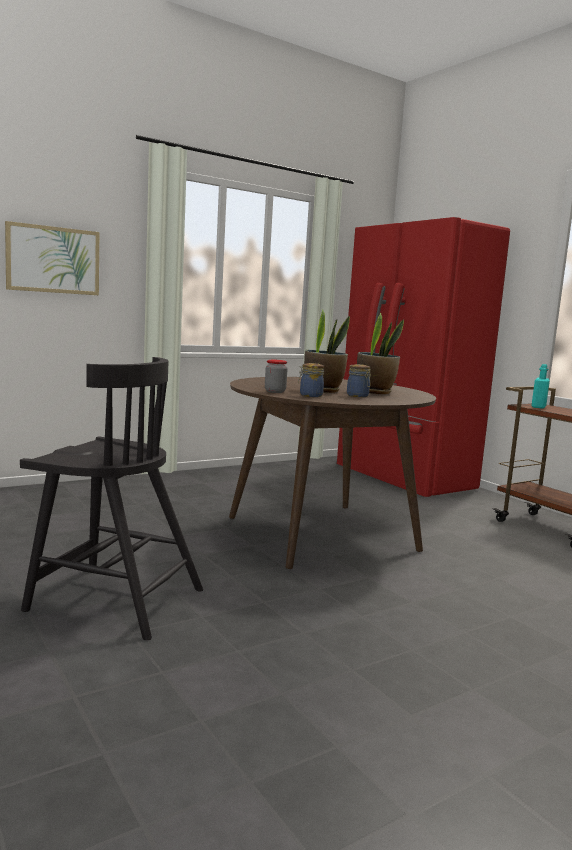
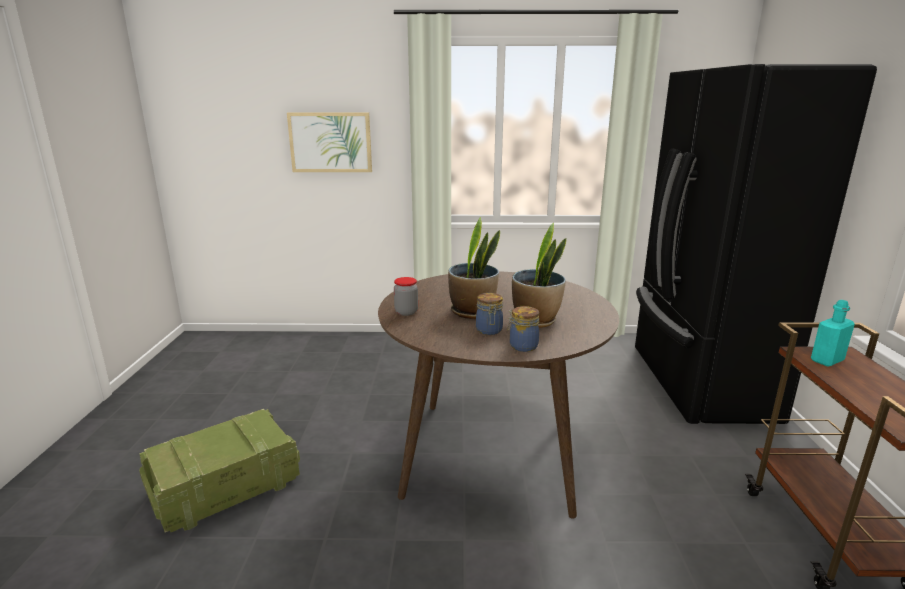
camera: 35 degrees right, 10 degrees up
black chair [20,357,203,640] -> crate [139,409,300,532]
jar [298,363,324,397] -> jar moved to [507,306,539,352]
red fridge [337,217,510,497] -> black fridge [635,64,877,424]

